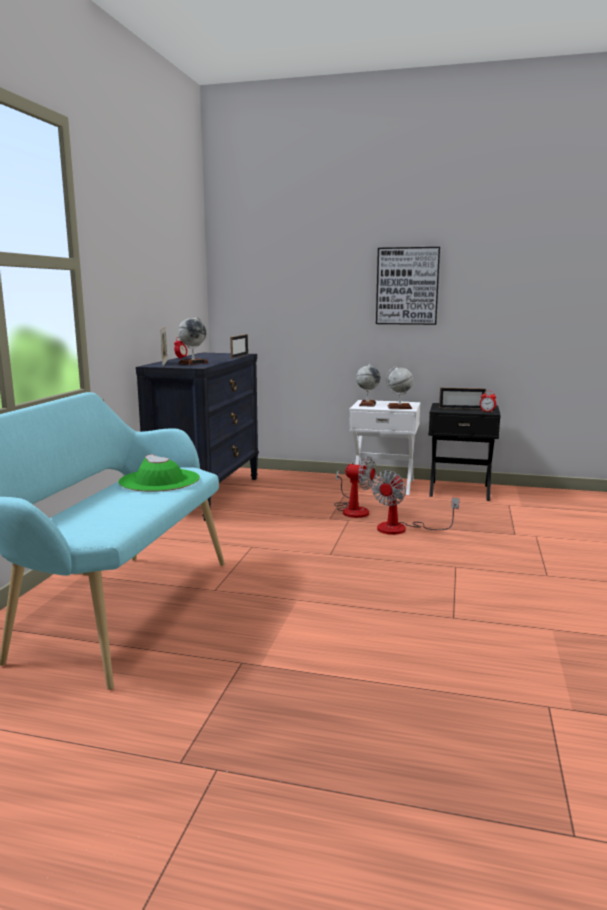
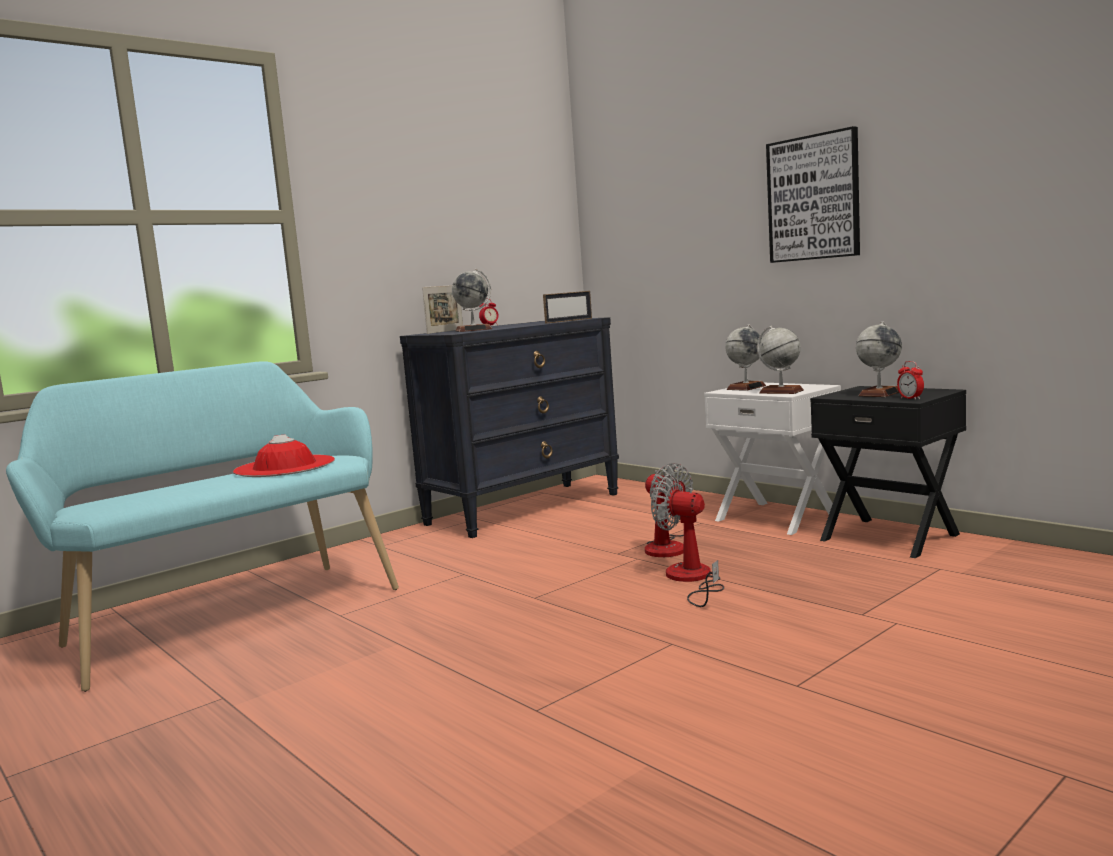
camera: 35 degrees right, 5 degrees down
green hat [118,454,200,492] -> red hat [233,435,335,477]
fan [371,470,459,535] -> fan turned 60 degrees clockwise [651,475,724,607]
picture frame [439,388,486,409] -> globe [856,321,902,397]

